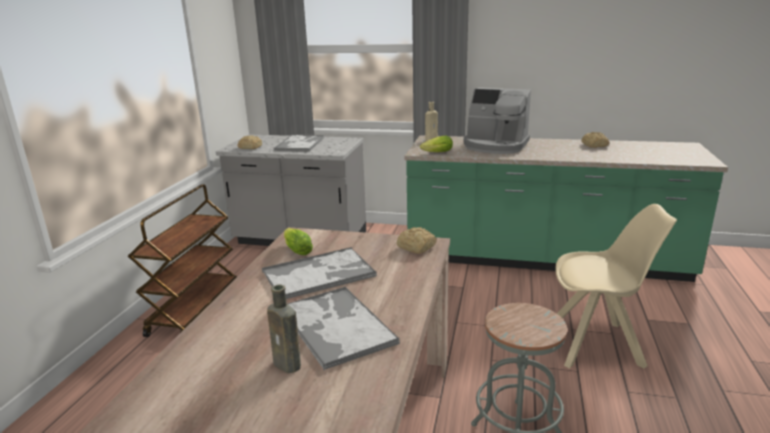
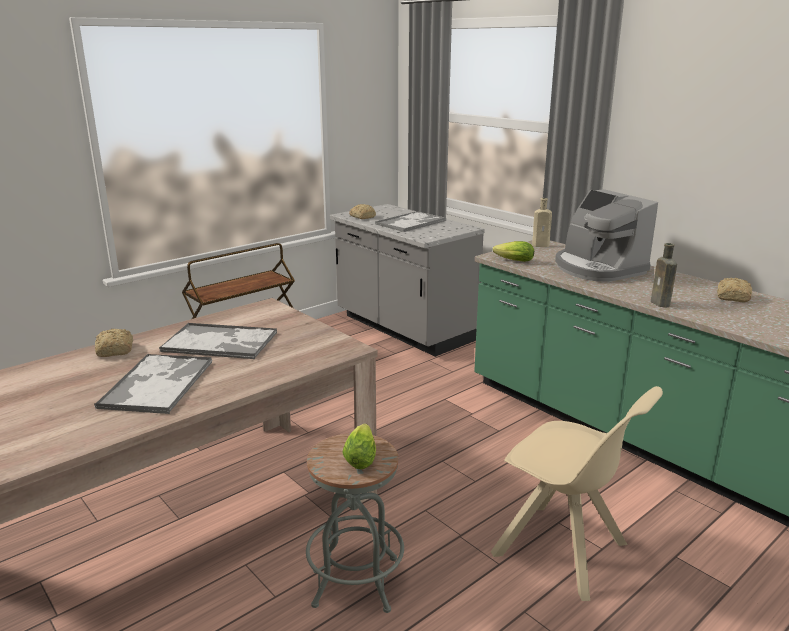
camera: 35 degrees right, 0 degrees up
brown bottle [267,285,301,373] -> brown bottle moved to [651,243,677,308]
lettuce [284,228,313,255] -> lettuce moved to [342,424,376,469]
bread [397,227,437,254] -> bread moved to [95,329,133,357]

